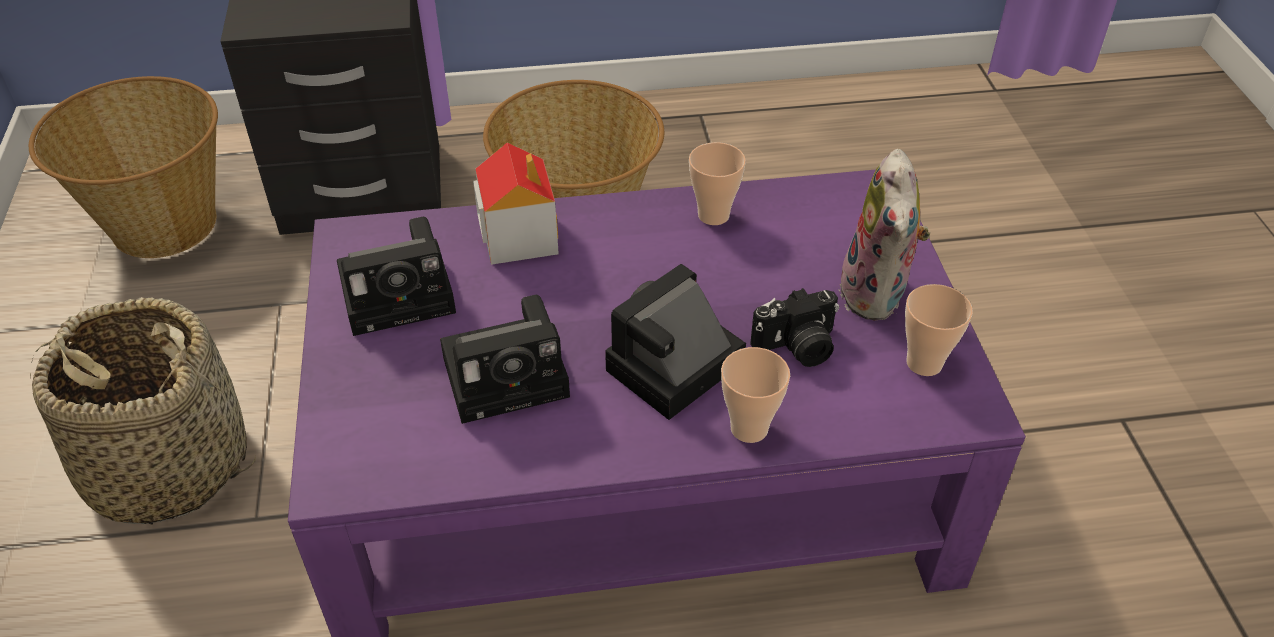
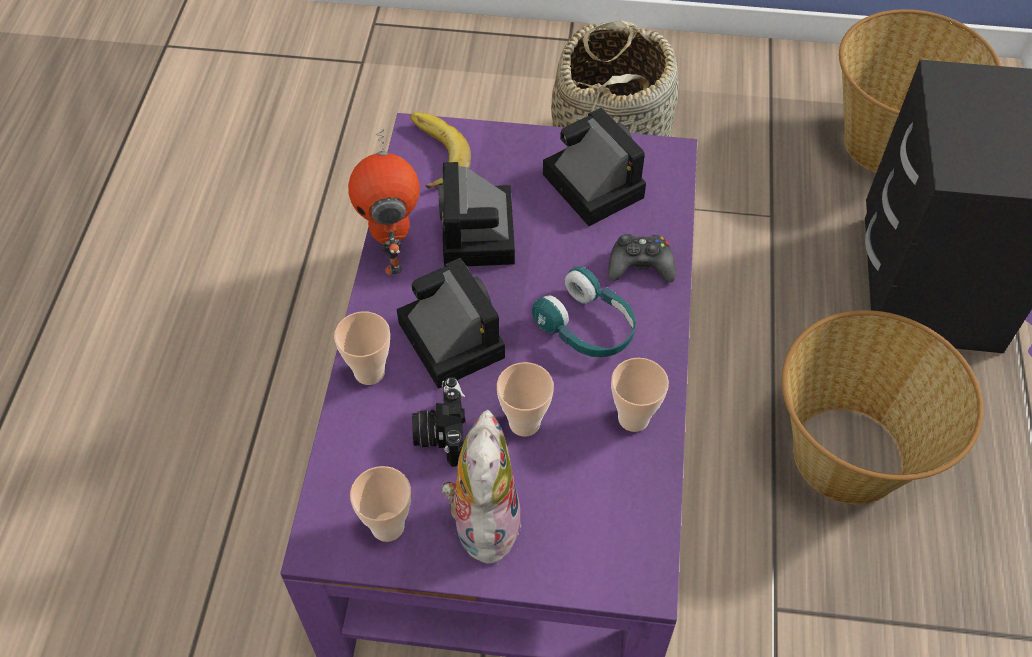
camera: 105 degrees right, 10 degrees up
camera [337,217,456,336] -> camera turned 150 degrees clockwise [543,108,646,226]
toy house [473,143,559,265] -> black game controller [608,234,676,282]
plush toy [838,149,931,321] -> plush toy turned 75 degrees clockwise [442,410,521,568]
none -> toy robot [348,129,420,275]
none -> banana [411,113,471,188]
none -> cup [497,362,554,437]
none -> turquoise headphones [532,266,636,357]

